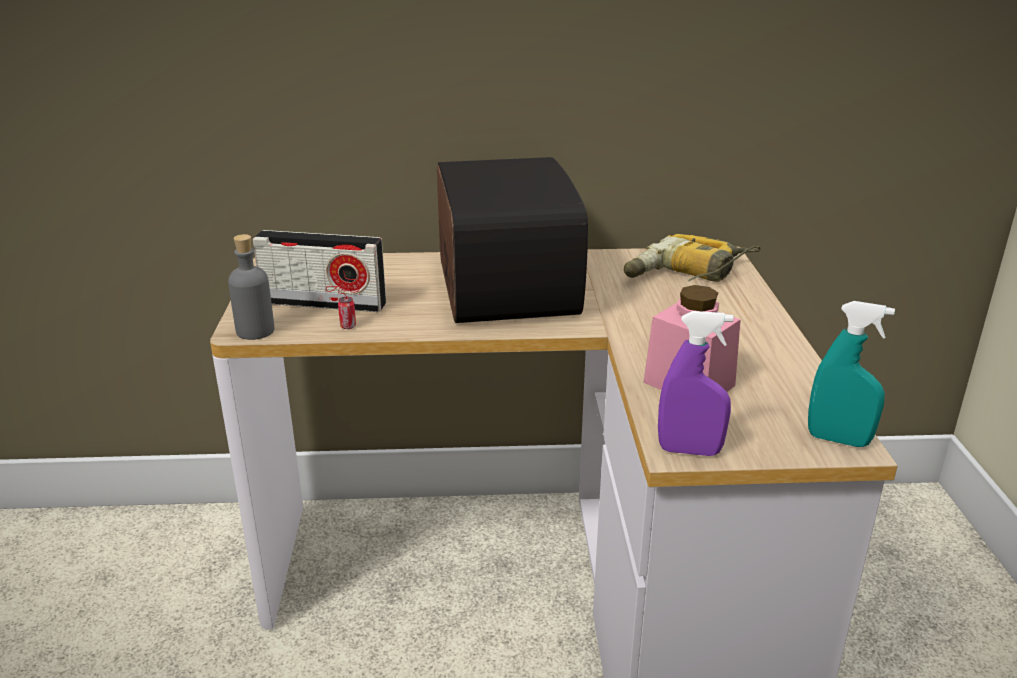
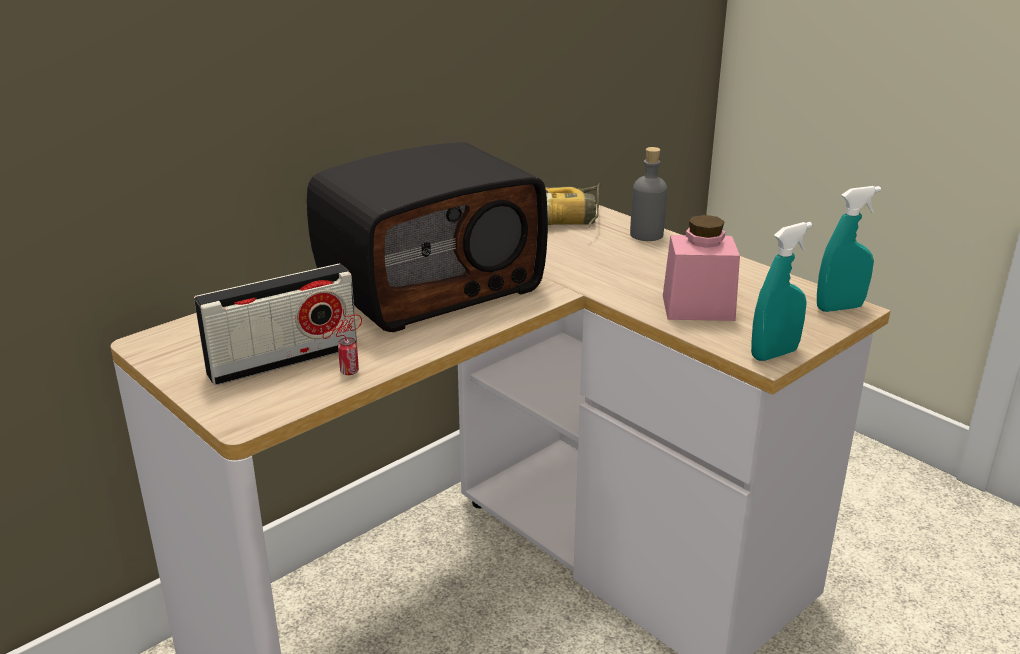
camera: 40 degrees left, 0 degrees up
grey bottle [228,234,274,340] -> grey bottle moved to [630,147,667,241]
radio [437,157,588,323] -> radio turned 105 degrees clockwise [307,142,548,332]
purple spray bottle [658,311,733,456] -> turquoise spray bottle [751,222,812,361]

